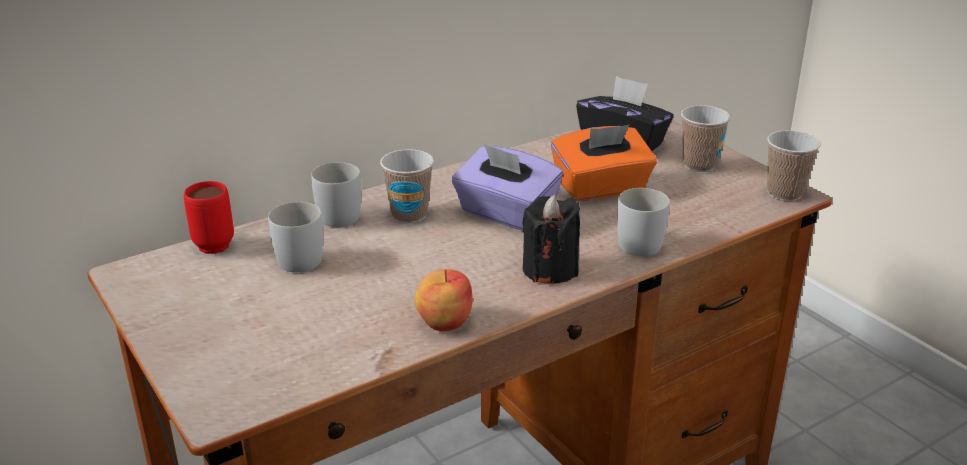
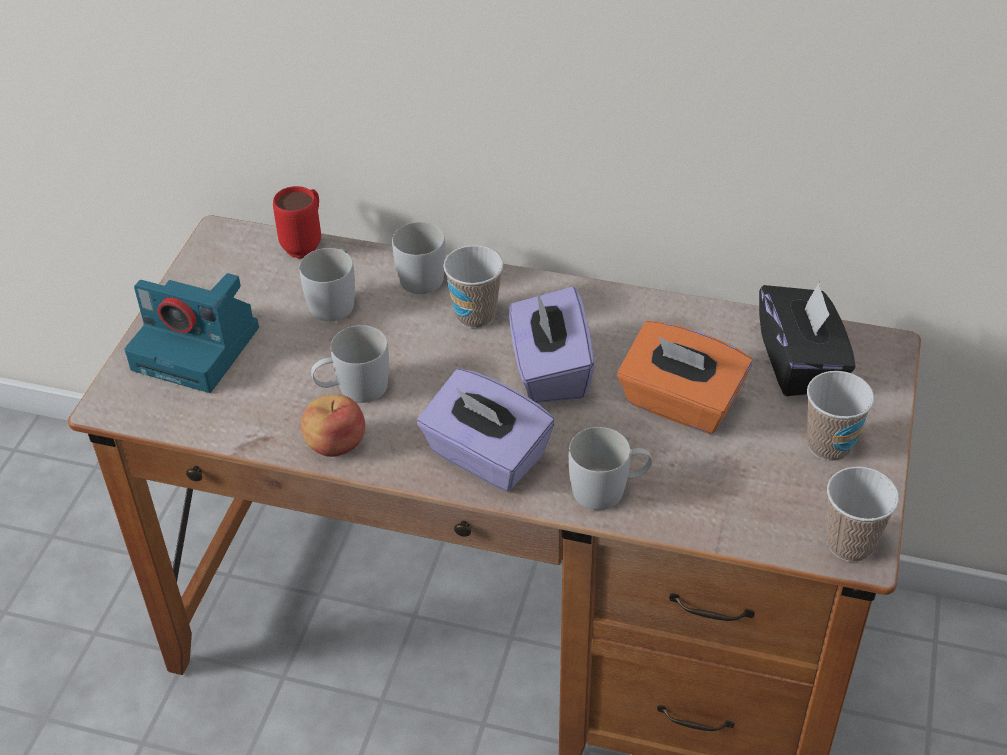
camera: 50 degrees right, 15 degrees up
black candle [522,195,580,283] -> purple tissue box [417,369,555,492]
none -> camera [124,273,259,393]
none -> white mug [311,325,389,403]

